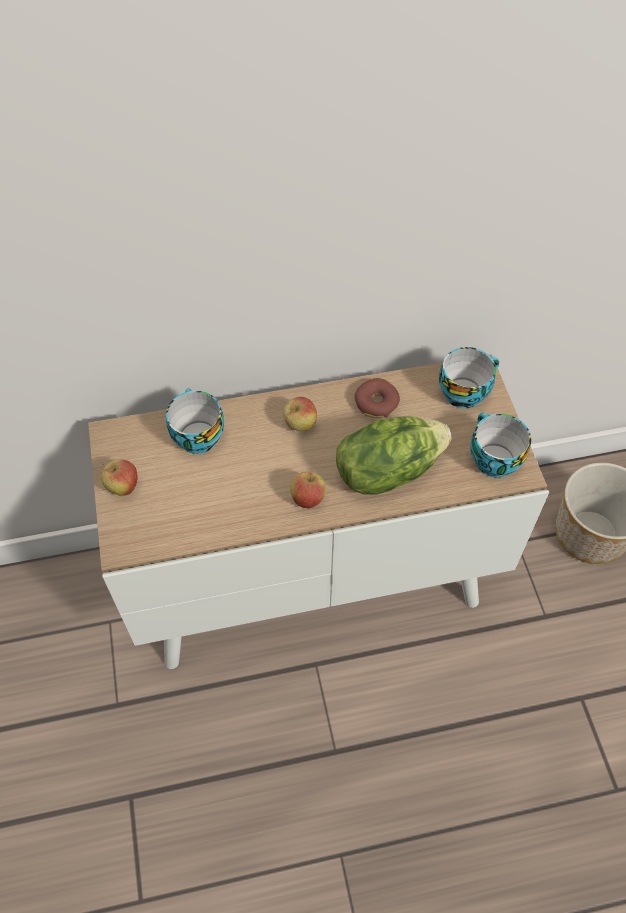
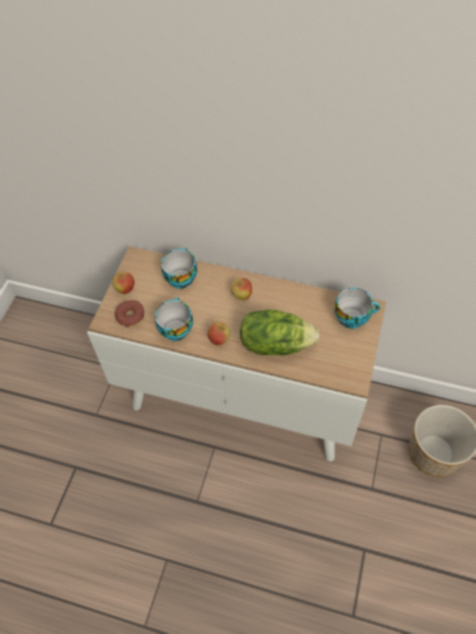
camera: 30 degrees right, 0 degrees up
donut [354,378,400,418] -> donut moved to [115,300,144,328]
cup [470,412,531,478] -> cup moved to [155,297,193,341]

